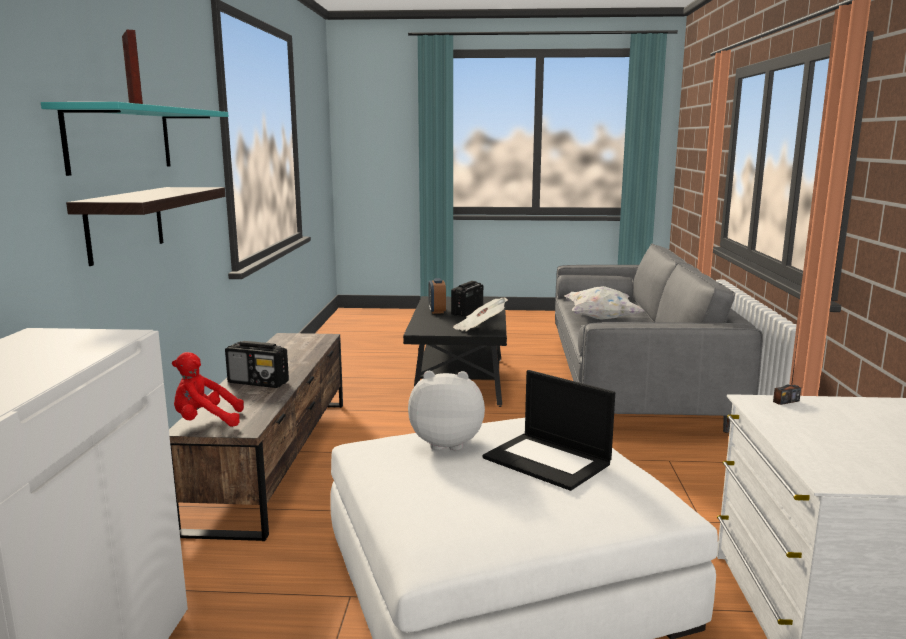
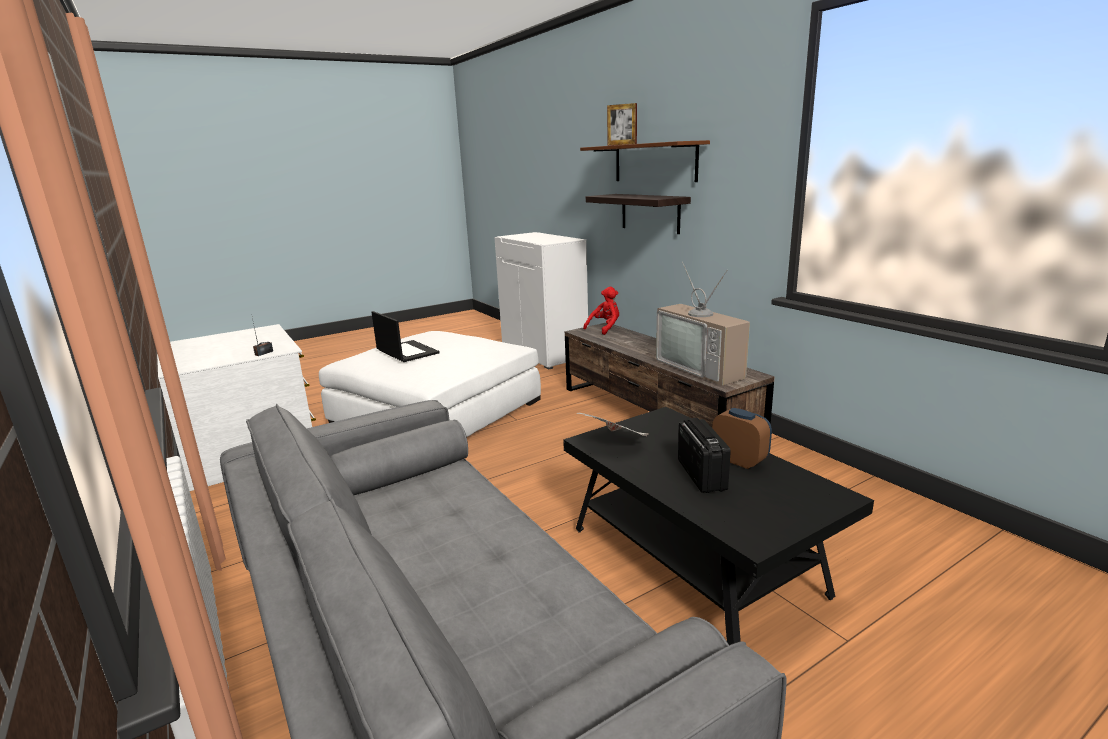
camera: 145 degrees right, 5 degrees up
turquoise shelf [41,102,229,176] -> brown shelf [580,140,710,182]
radio [225,341,289,388] -> none
plush toy [408,371,485,451] -> none
laptop [483,370,615,491] -> laptop turned 45 degrees clockwise [371,311,440,362]
white pillow [565,286,644,320] -> none
none -> television [656,262,750,386]

